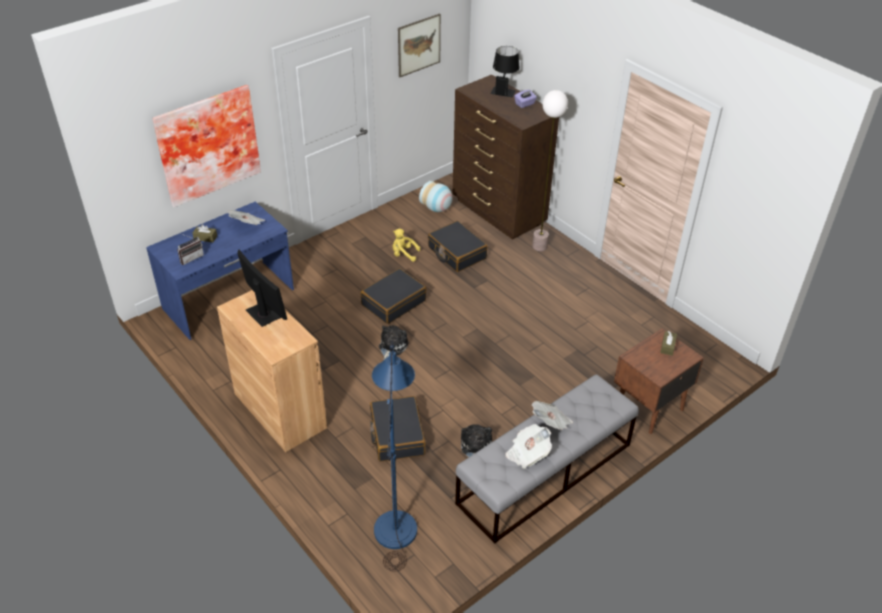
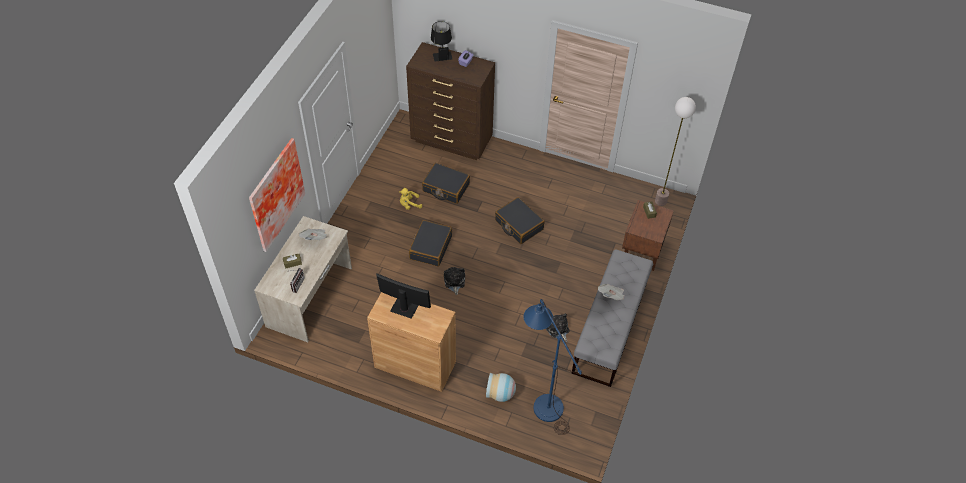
camera: 30 degrees left, 10 degrees up
blue desk [146,202,294,340] -> beige desk [254,216,352,342]
black suitcase [370,396,426,461] -> black suitcase moved to [495,197,545,244]
picture [398,13,441,77] -> none
vase [419,181,452,212] -> vase moved to [486,373,516,402]
newspaper [506,424,552,469] -> none
floor lamp [532,90,568,251] -> floor lamp moved to [655,97,696,206]

